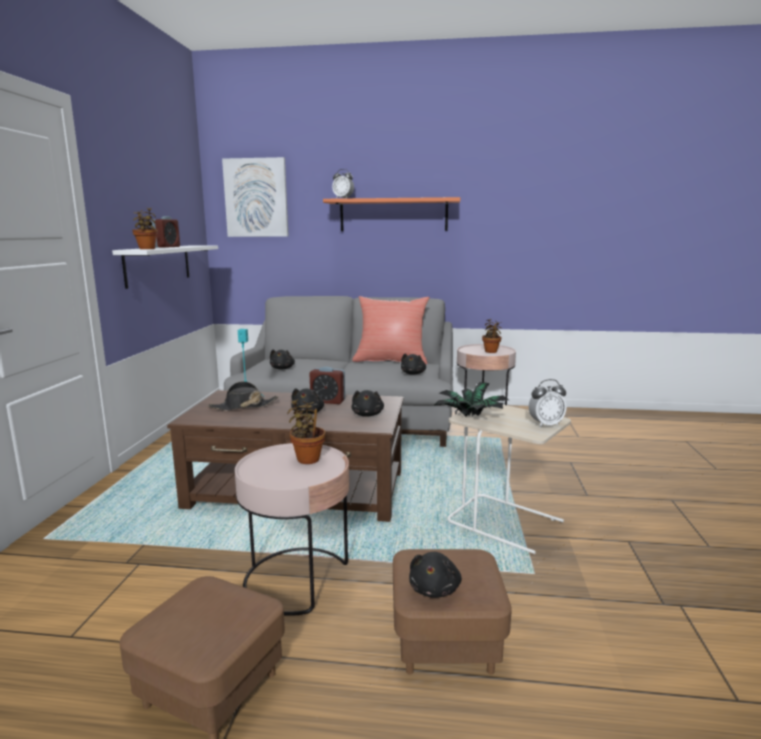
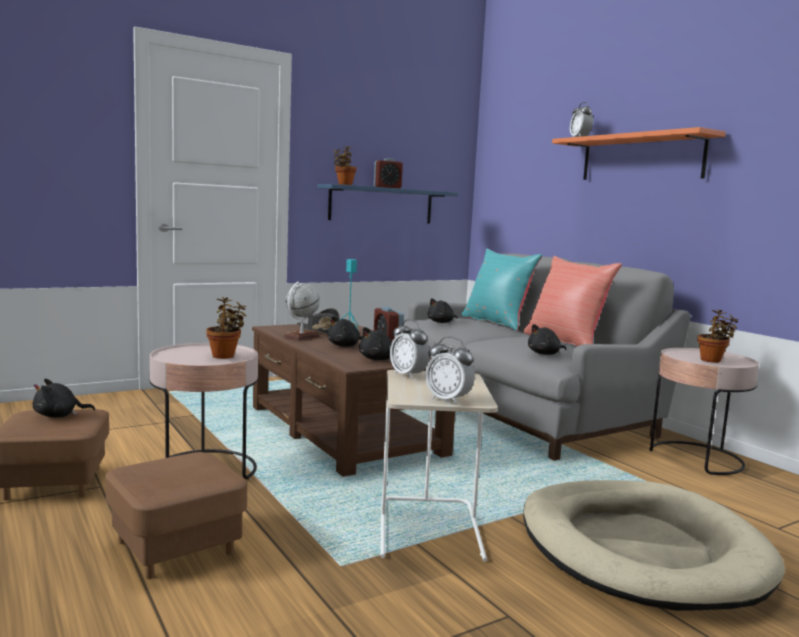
camera: 50 degrees right, 5 degrees down
white shelf [112,245,218,289] -> blue shelf [317,184,458,224]
picture [222,157,288,237] -> none
black plush toy [409,552,462,598] -> black plush toy moved to [33,379,95,418]
potted plant [434,382,509,417] -> alarm clock [390,319,430,379]
none -> globe [283,282,320,341]
none -> turquoise pillow [461,249,543,331]
none -> beige dog bed [523,480,785,611]

